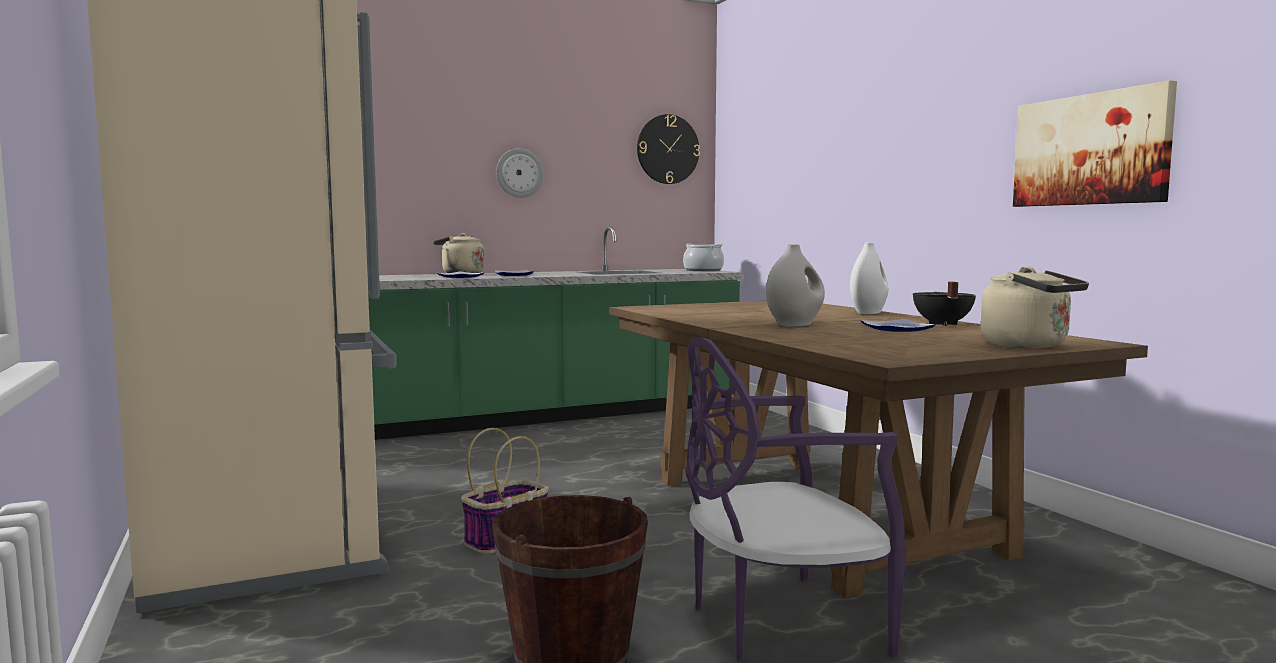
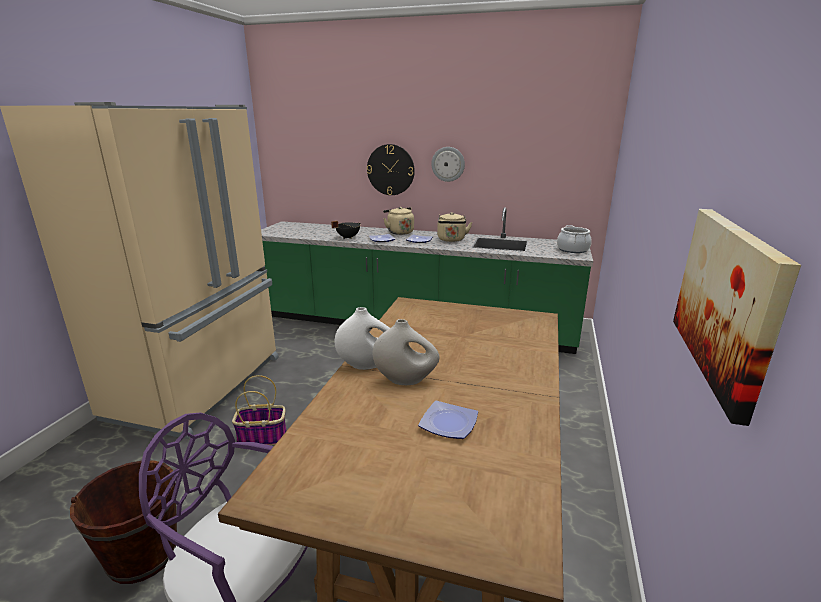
camera: 40 degrees right, 15 degrees up
wall clock [637,114,700,184] -> wall clock moved to [367,144,415,195]
white vase [850,242,889,314] -> white vase moved to [335,307,389,370]
black cooking pot [913,281,976,326] -> black cooking pot moved to [331,221,360,239]
beige kettle [981,266,1089,348] -> beige kettle moved to [437,212,472,242]

